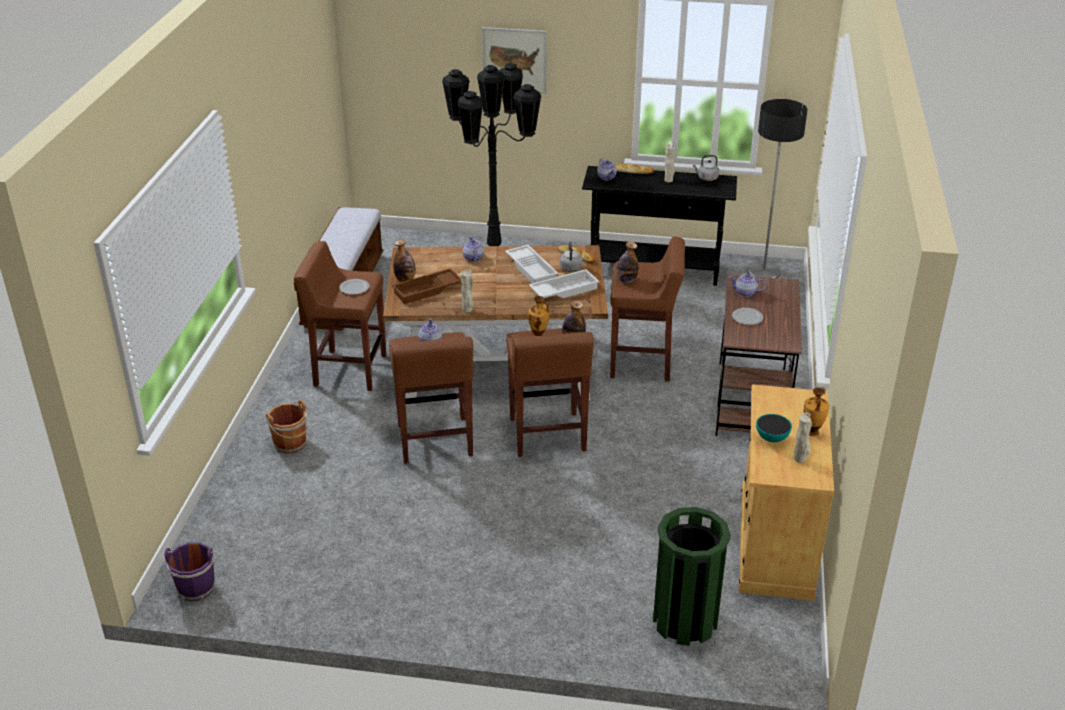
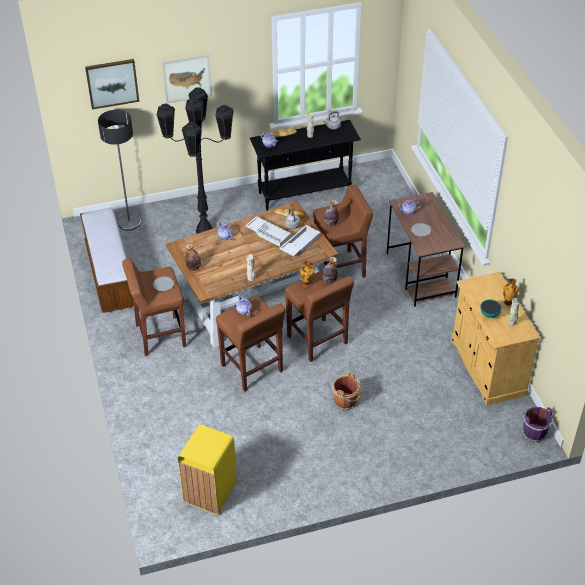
camera: 25 degrees left, 10 degrees up
purple bucket [164,543,216,601] -> purple bucket moved to [521,407,553,442]
brown bucket [266,400,310,453] -> brown bucket moved to [332,372,362,410]
brown tray [392,268,461,304] -> none
green trash can [653,507,731,646] -> none
floor lamp [747,99,807,278] -> floor lamp moved to [98,110,141,231]
none -> picture [85,59,139,110]
none -> yellow trash can [178,425,237,515]

